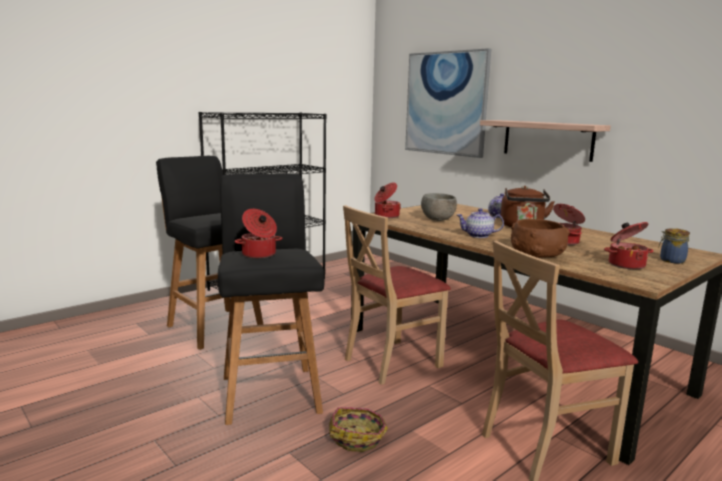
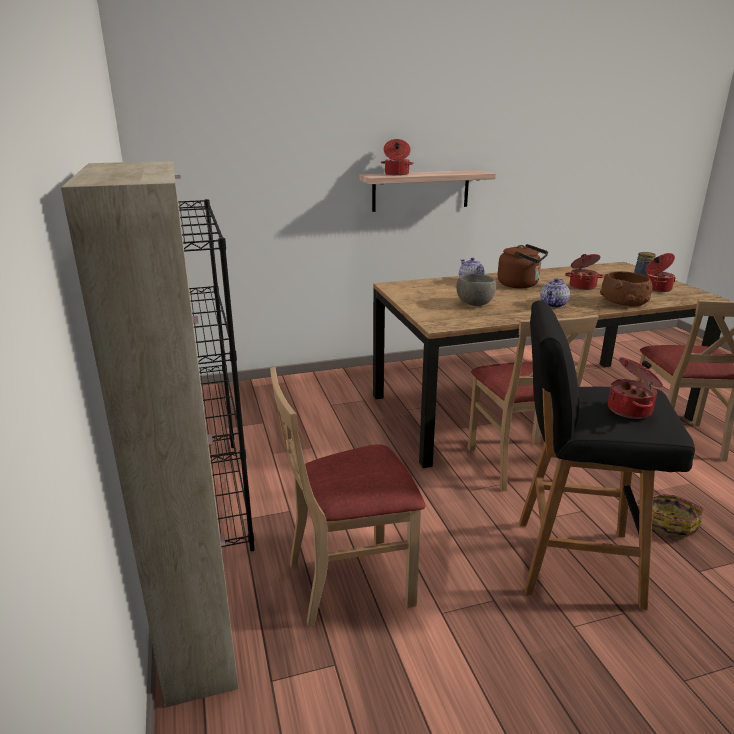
camera: 65 degrees left, 10 degrees up
black stool [156,156,264,350] -> beige chair [270,367,425,627]
cooking pot [374,182,401,218] -> cooking pot moved to [381,139,414,176]
picture [405,48,491,158] -> none
none -> beige cabinet [61,161,239,708]

